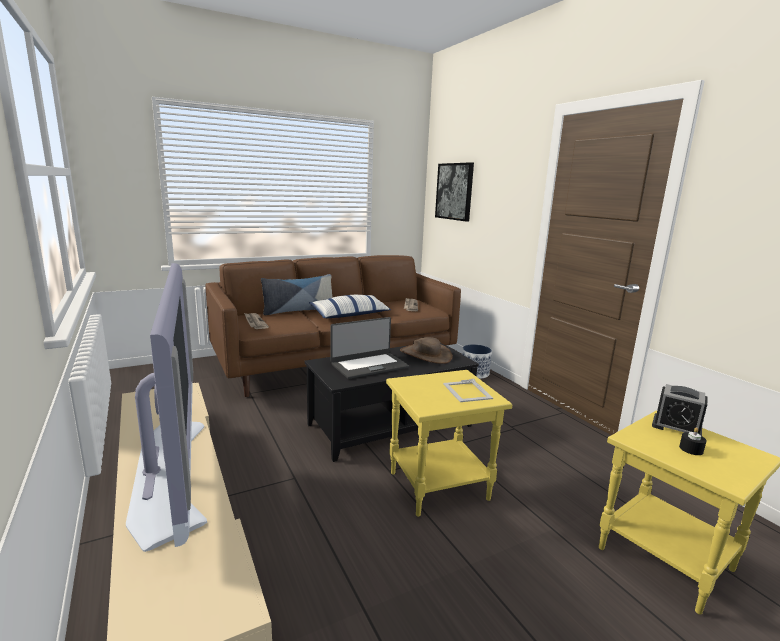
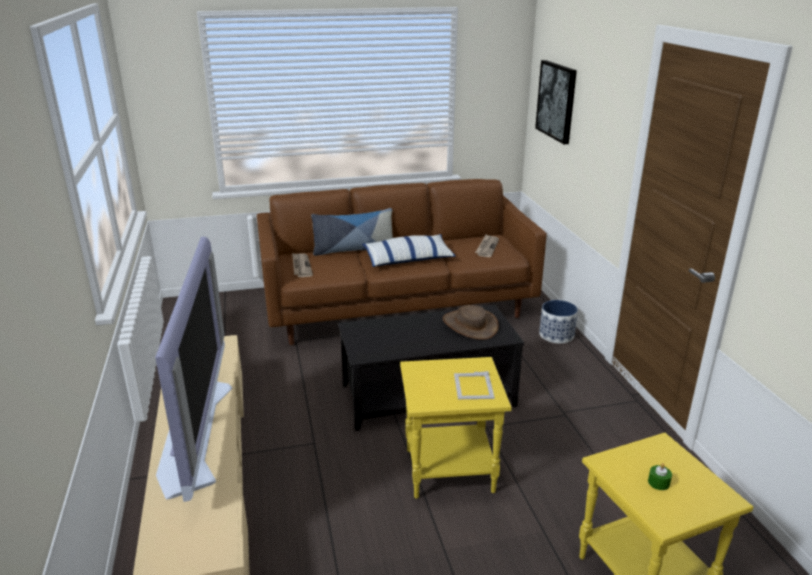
camera: 15 degrees right, 10 degrees up
laptop [331,317,409,379] -> none
alarm clock [652,384,708,436] -> none
black candle [679,427,706,455] -> green candle [648,463,672,490]

